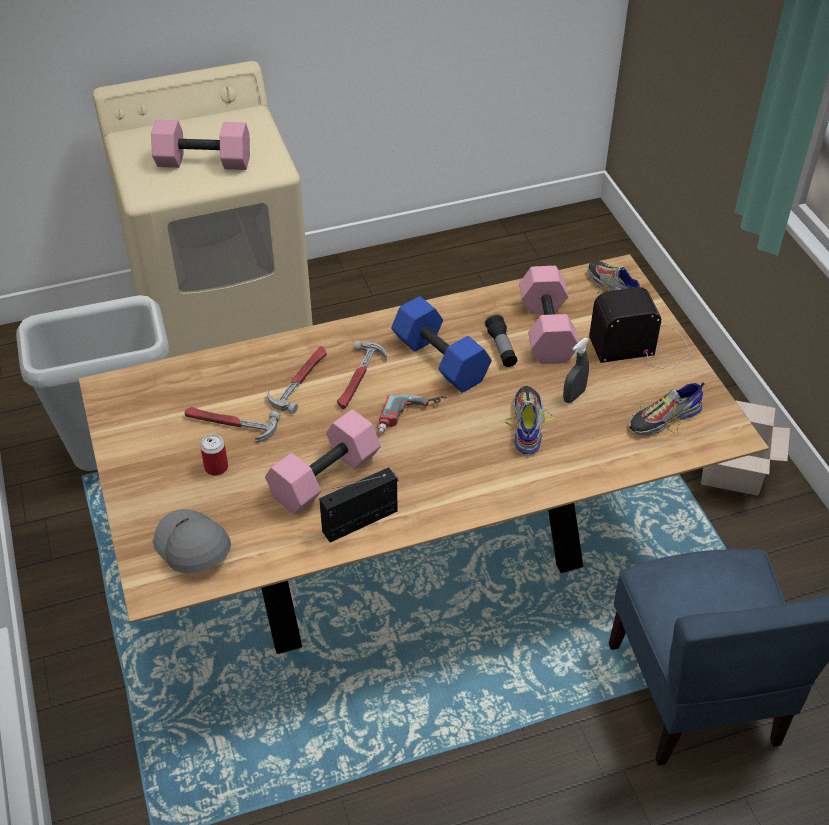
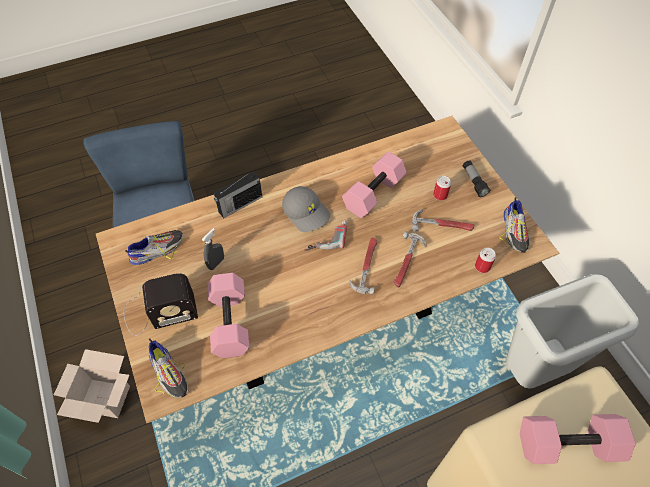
camera: 175 degrees right, 10 degrees up
grey cap [153,509,231,573] -> grey cap moved to [282,186,330,232]
radio [319,467,398,543] -> radio moved to [214,172,262,219]
blue dumbbell [391,296,492,393] -> none
flashlight [485,314,517,367] -> flashlight moved to [463,161,490,197]
shoe [505,386,553,455] -> shoe moved to [500,197,530,253]
none -> can [475,248,496,273]

